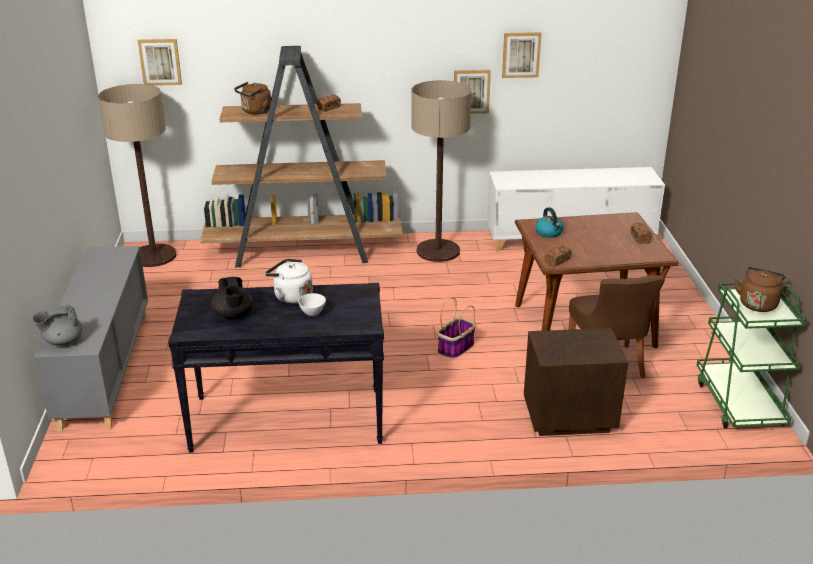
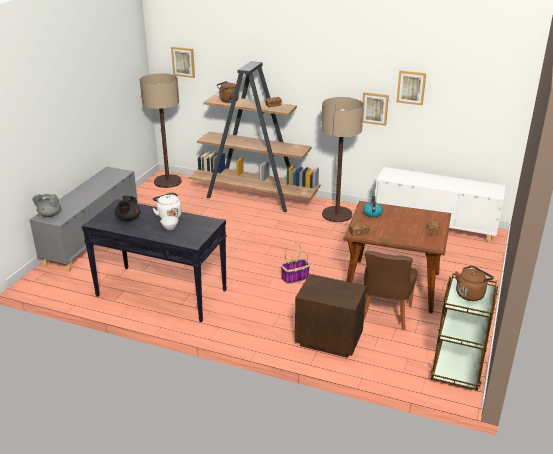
camera: 25 degrees right, 0 degrees up
green cart [697,283,806,428] -> brown cart [430,273,498,391]

